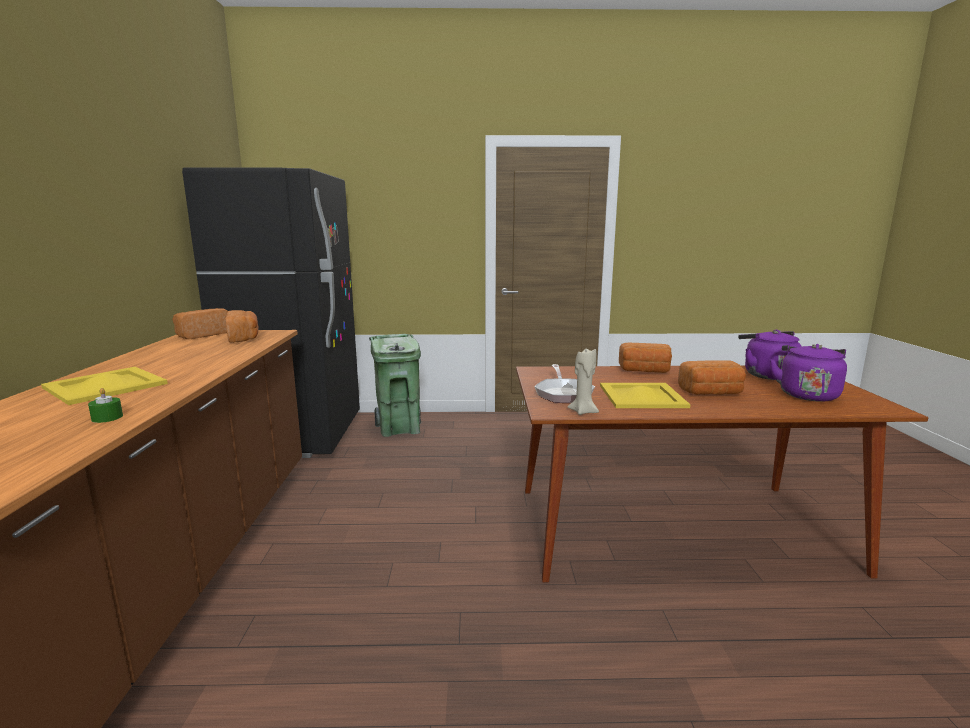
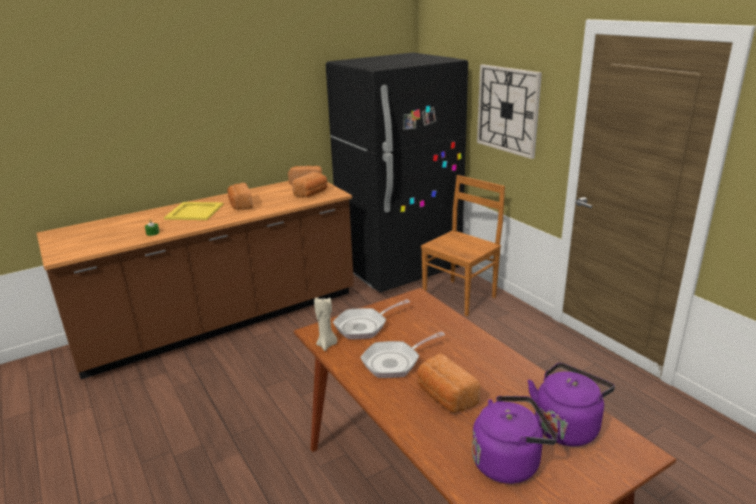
camera: 60 degrees right, 10 degrees up
green trash can [369,334,421,437] -> brown chair [421,175,505,316]
yellow tray [600,383,691,408] -> frying pan [360,332,445,378]
bread [619,342,672,373] -> bread moved to [228,183,253,210]
none -> wall clock [477,64,542,159]

